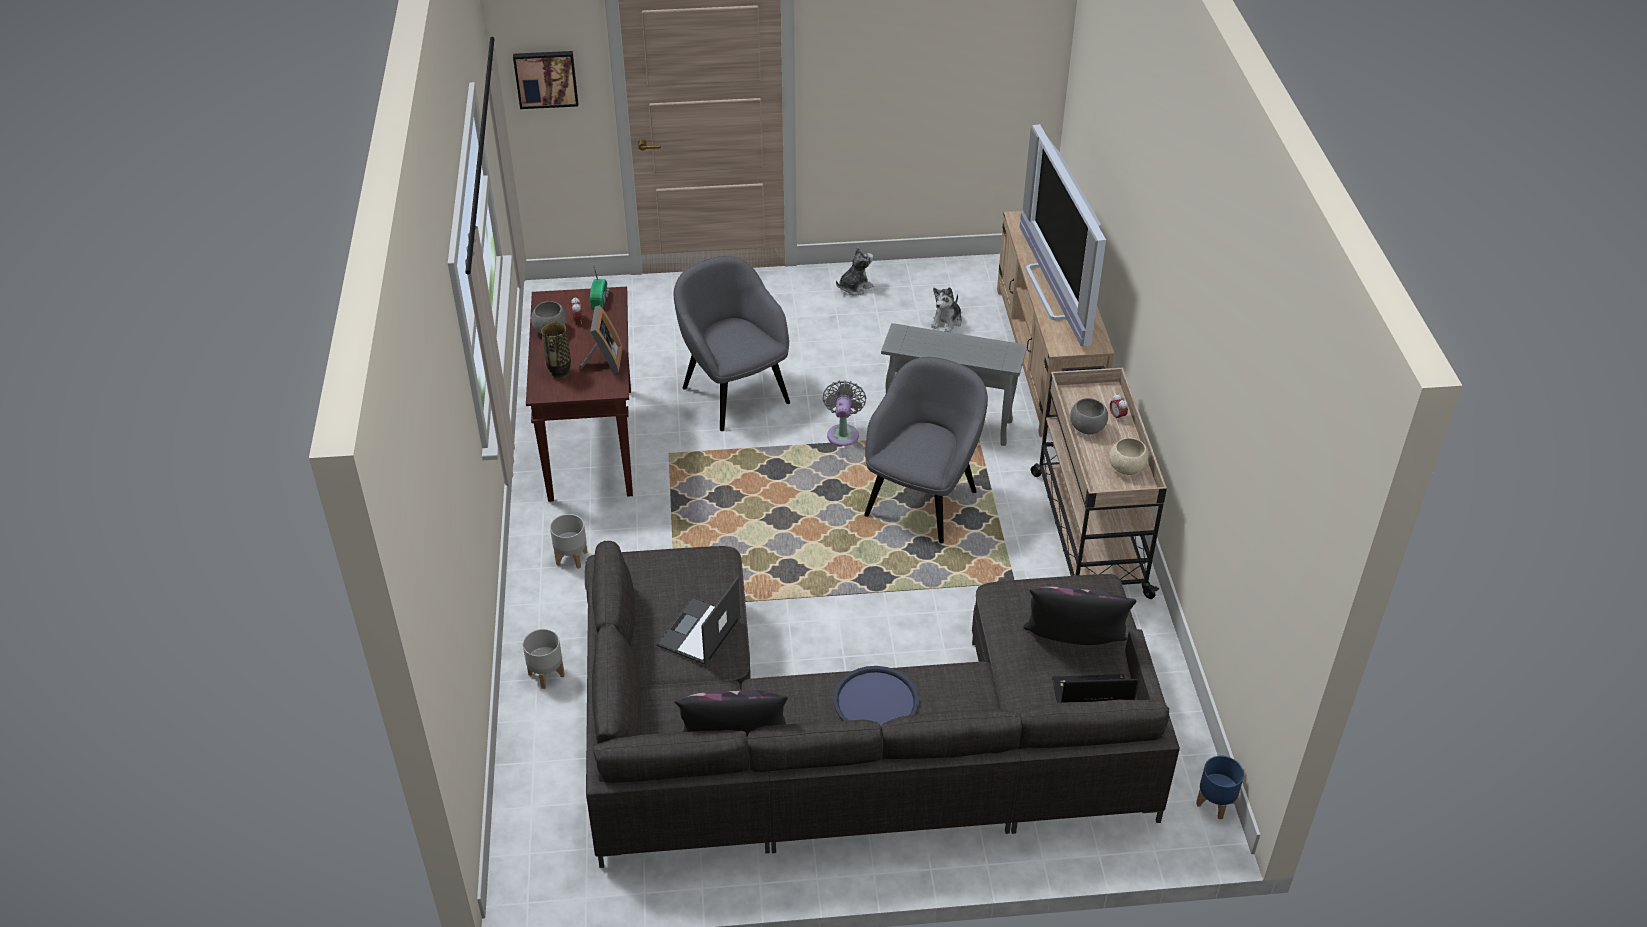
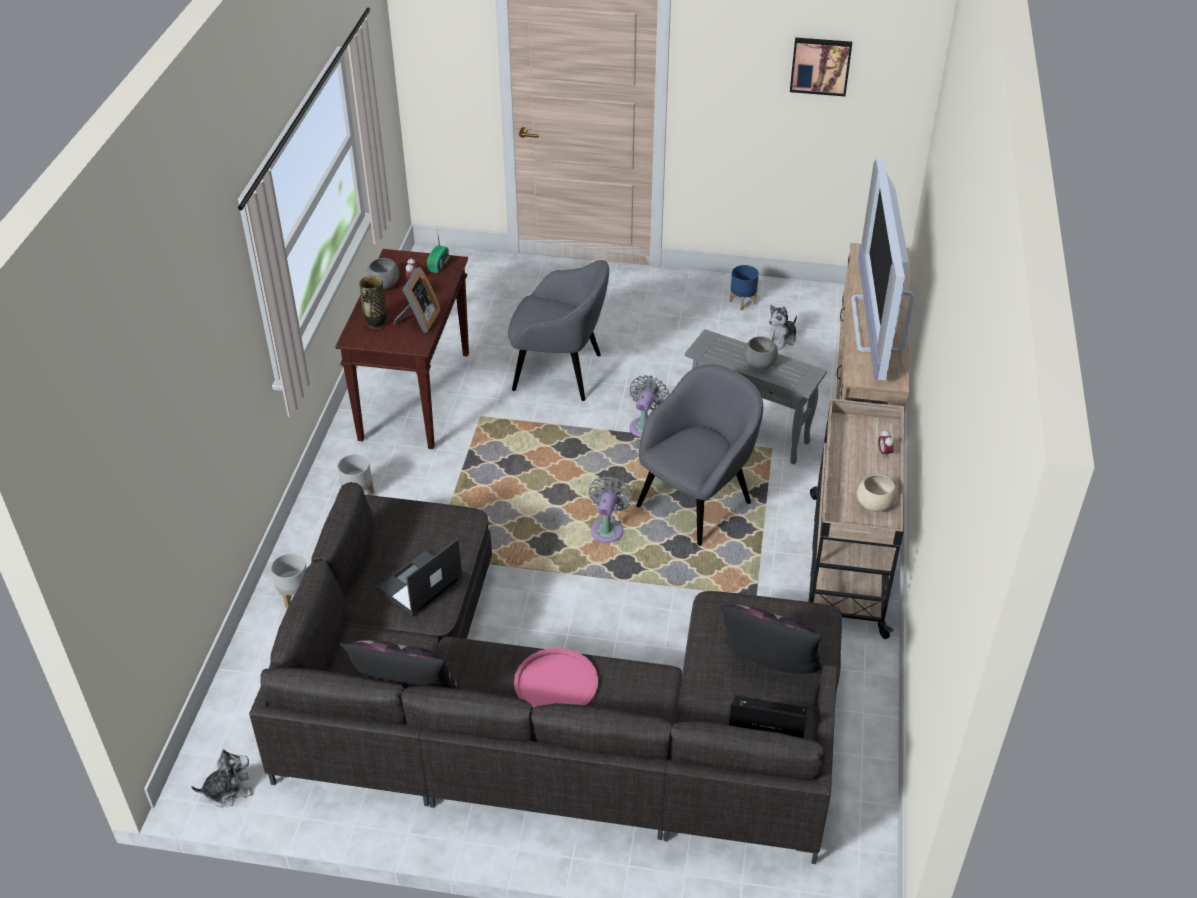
camera: 15 degrees right, 0 degrees up
picture [513,51,578,109] -> picture moved to [790,37,852,96]
grey armchair [674,256,790,431] -> grey armchair turned 120 degrees clockwise [508,260,609,401]
blue tray [833,666,919,726] -> pink tray [514,648,598,708]
plush toy [836,247,874,296] -> plush toy moved to [191,749,253,807]
grey bowl [1070,398,1108,434] -> grey bowl moved to [744,336,778,369]
blue planter [1196,755,1244,819] -> blue planter moved to [729,265,759,310]
none -> grey fan [589,476,633,543]

